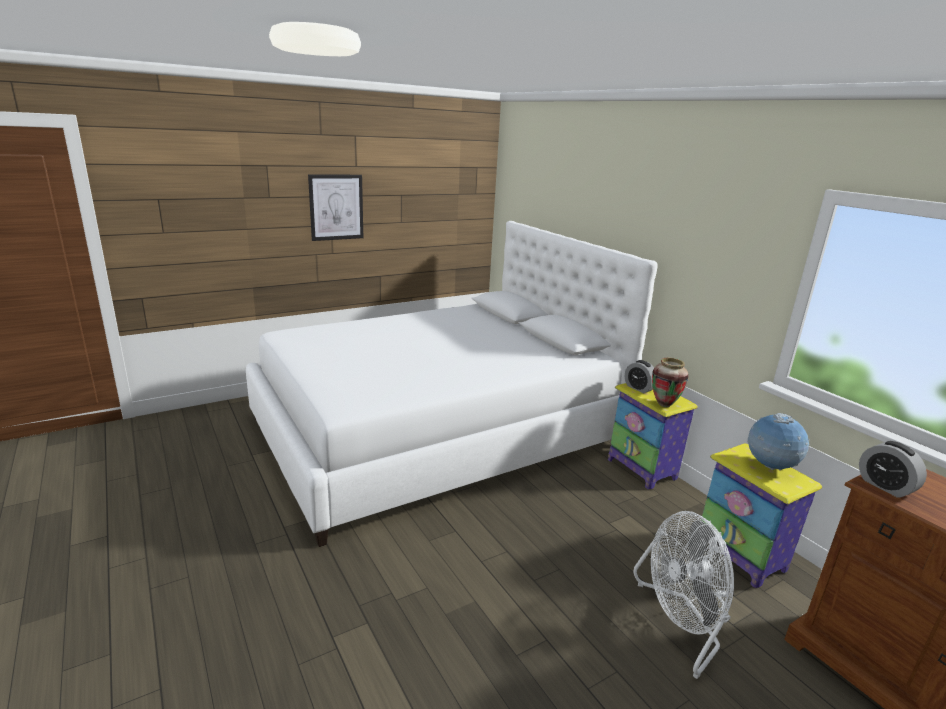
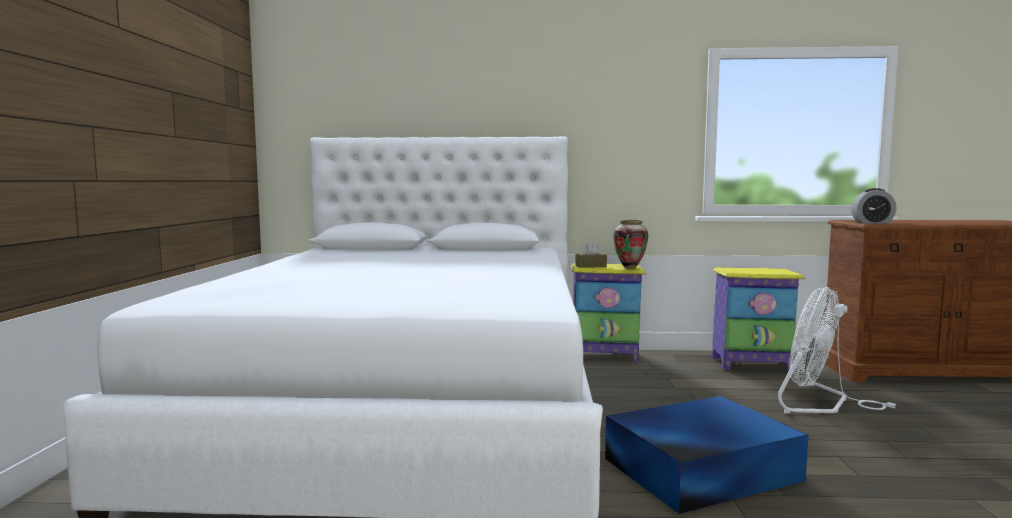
camera: 55 degrees left, 15 degrees down
picture [308,175,363,241] -> none
alarm clock [625,360,654,393] -> brown tissue box [575,242,607,268]
white fan [634,511,734,679] -> white fan turned 105 degrees clockwise [778,287,897,414]
globe [747,413,809,470] -> none
none -> blue storage box [605,396,809,514]

